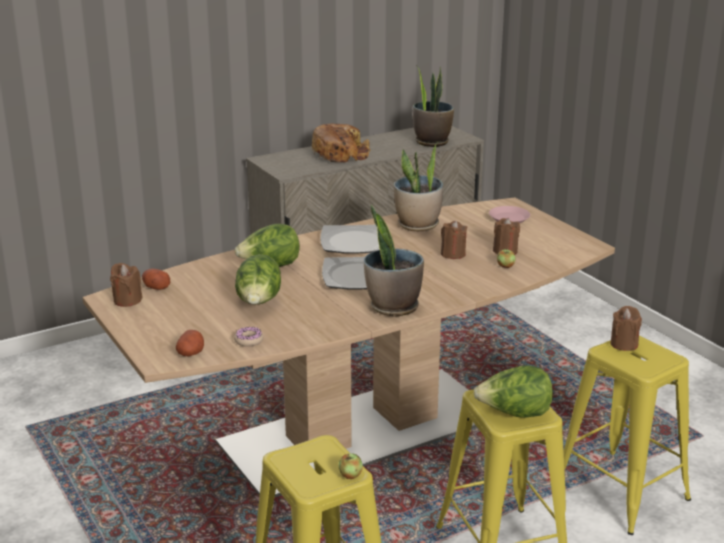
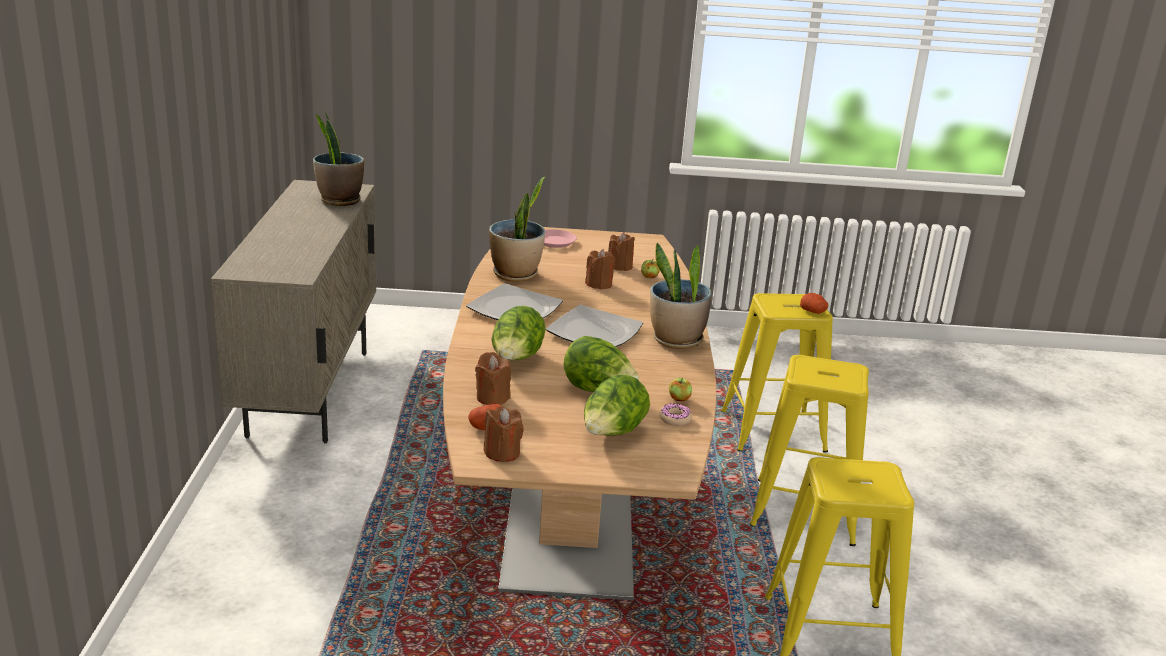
camera: 60 degrees left, 0 degrees up
potato [176,330,204,356] -> potato moved to [800,293,828,314]
bread [312,124,371,162] -> none
apple [338,453,363,479] -> apple moved to [669,378,692,401]
lettuce [473,365,553,418] -> lettuce moved to [584,375,650,436]
brown candle [610,306,642,351] -> brown candle moved to [475,352,511,405]

